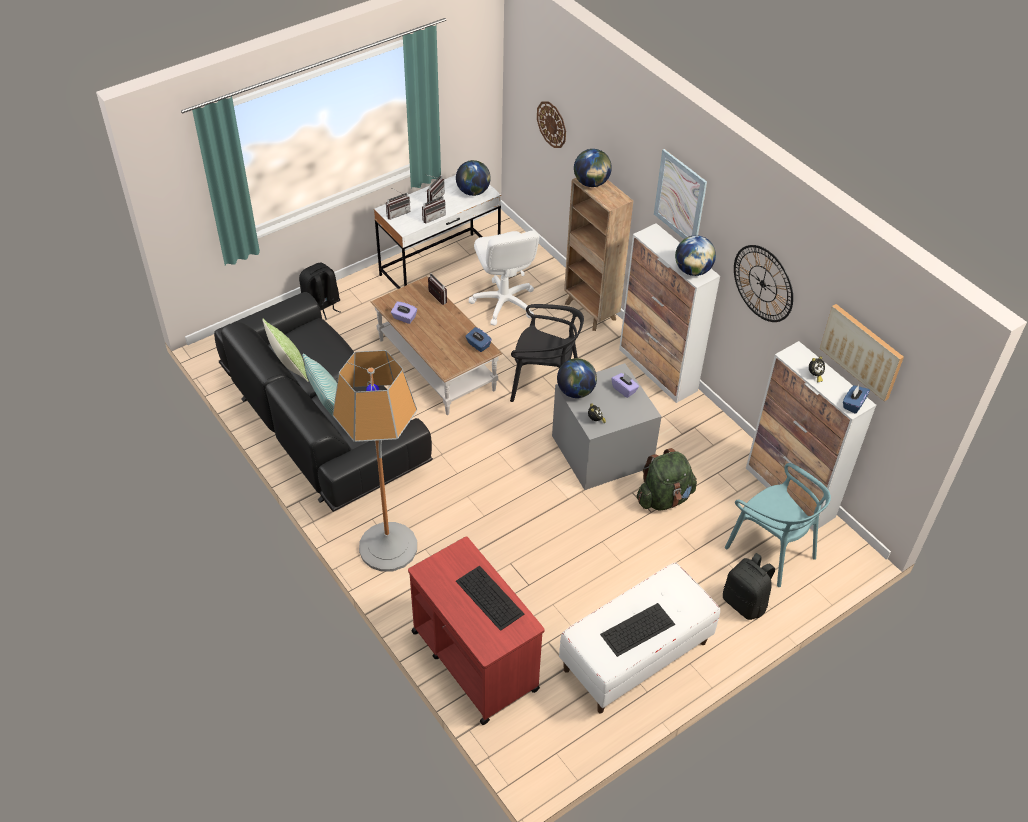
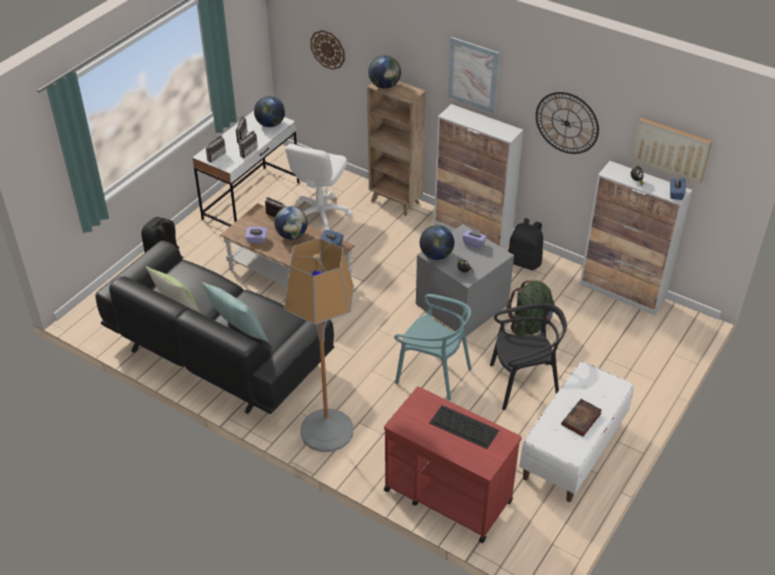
camera: 20 degrees left, 5 degrees down
white office chair [469,230,539,326] -> white office chair turned 60 degrees clockwise [285,144,352,230]
black chair [510,304,584,402] -> black chair moved to [490,303,567,410]
keyboard [600,603,675,657] -> book [561,399,602,437]
globe [675,235,716,276] -> globe moved to [274,206,308,239]
black backpack [723,553,775,620] -> black backpack moved to [508,218,543,270]
turquoise chair [725,463,831,587] -> turquoise chair moved to [394,294,471,400]

